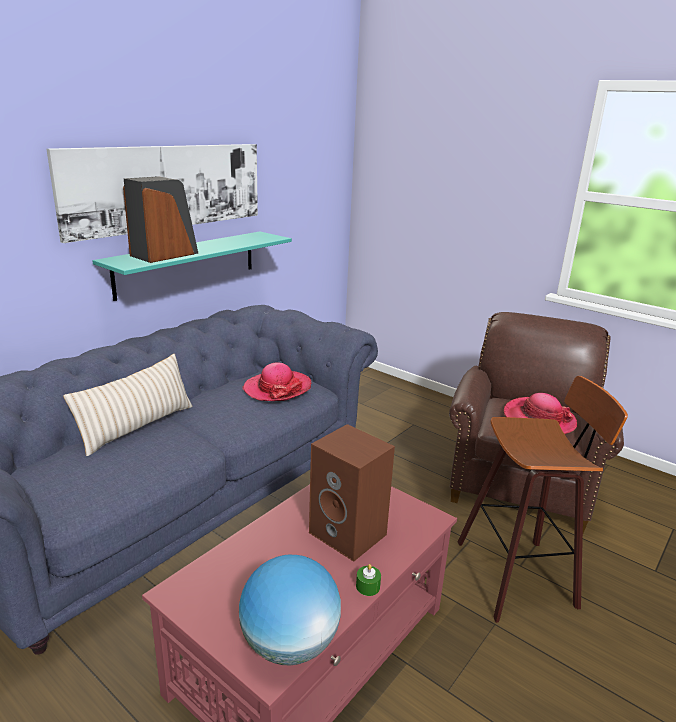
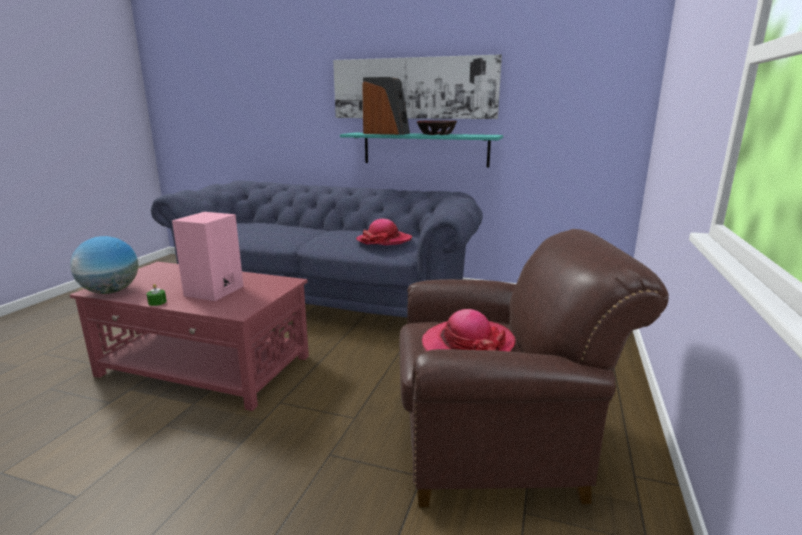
camera: 70 degrees right, 5 degrees down
beige pillow [63,354,193,456] -> none
brown speaker [309,424,395,562] -> pink speaker [172,212,243,301]
stool [458,376,628,623] -> none
none -> bowl [417,120,457,135]

